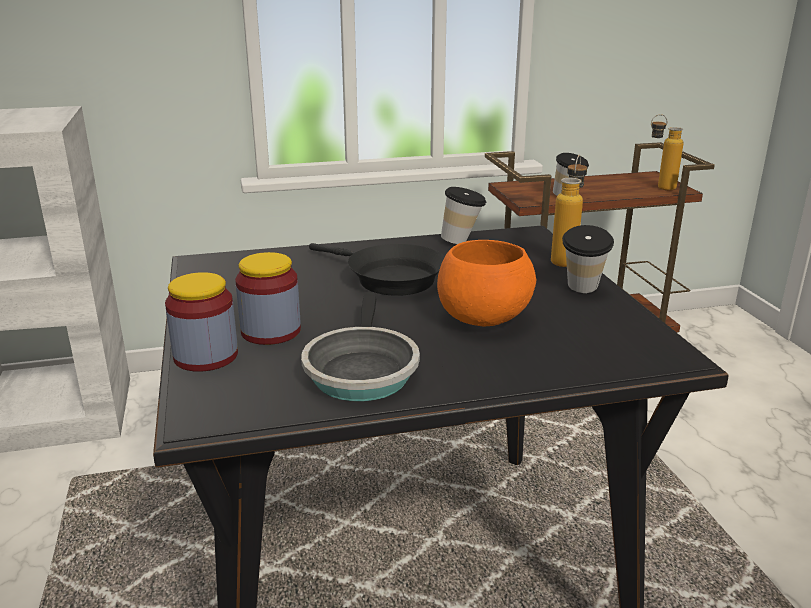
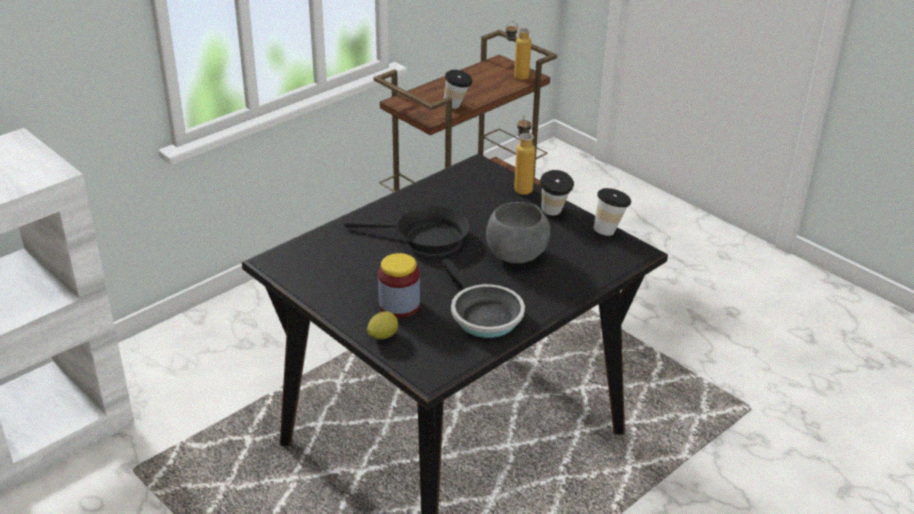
camera: 30 degrees left, 10 degrees up
jar [165,272,238,372] -> lemon [367,311,398,339]
orange bowl [437,240,536,326] -> grey bowl [486,202,550,263]
cup [441,187,486,244] -> cup moved to [593,188,631,236]

